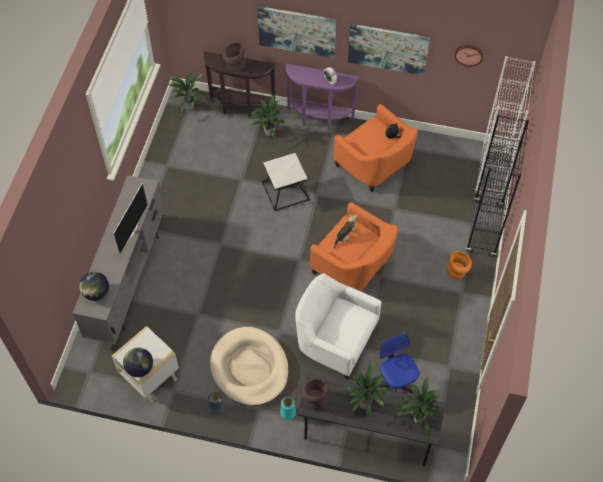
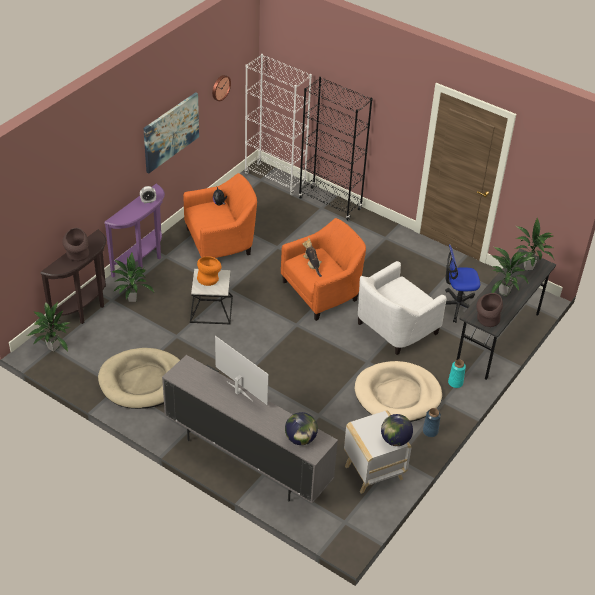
camera: 70 degrees left, 15 degrees down
picture [258,6,336,58] -> none
orange vase [447,251,472,279] -> orange vase moved to [197,256,221,286]
none -> beige dog bed [98,348,180,409]

